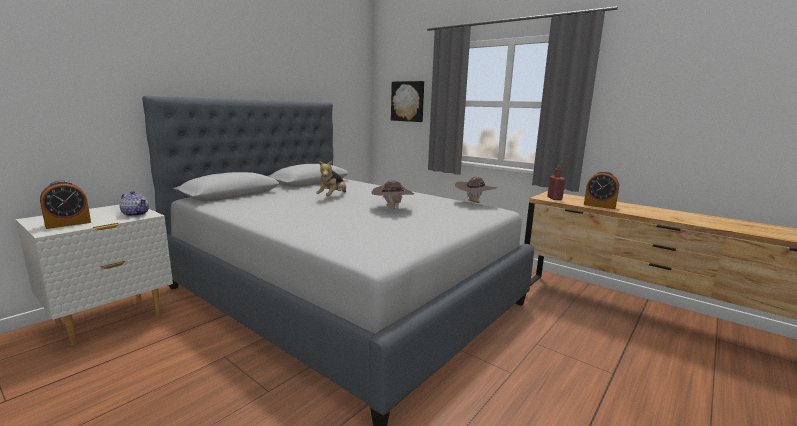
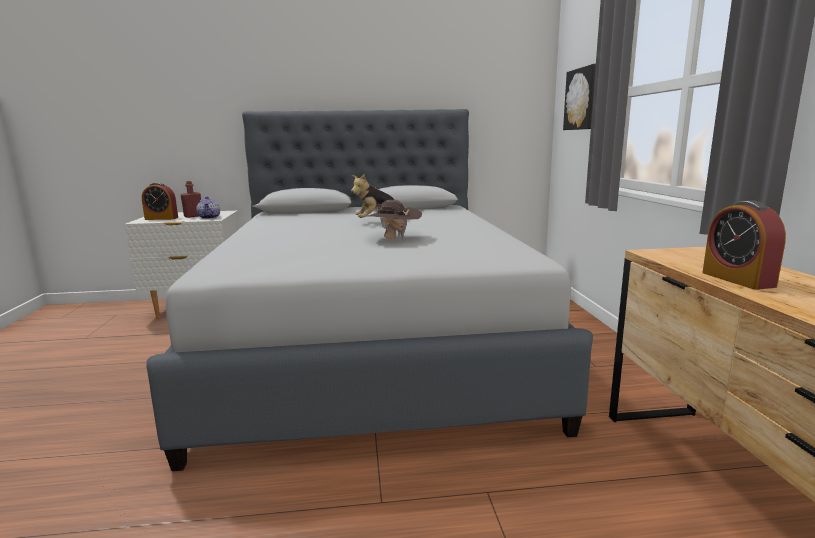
camera: 45 degrees right, 0 degrees up
brown hat [455,177,498,203] -> none
red bottle [547,166,565,200] -> red bottle moved to [181,181,201,218]

